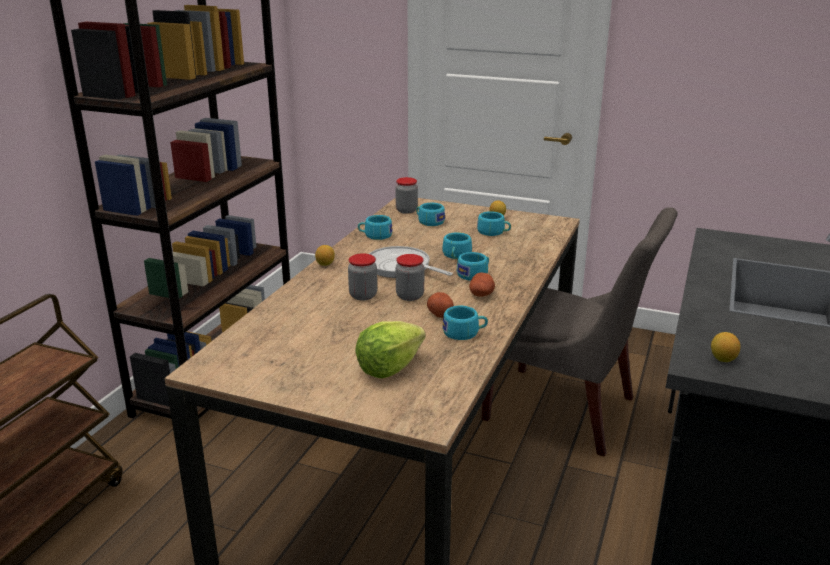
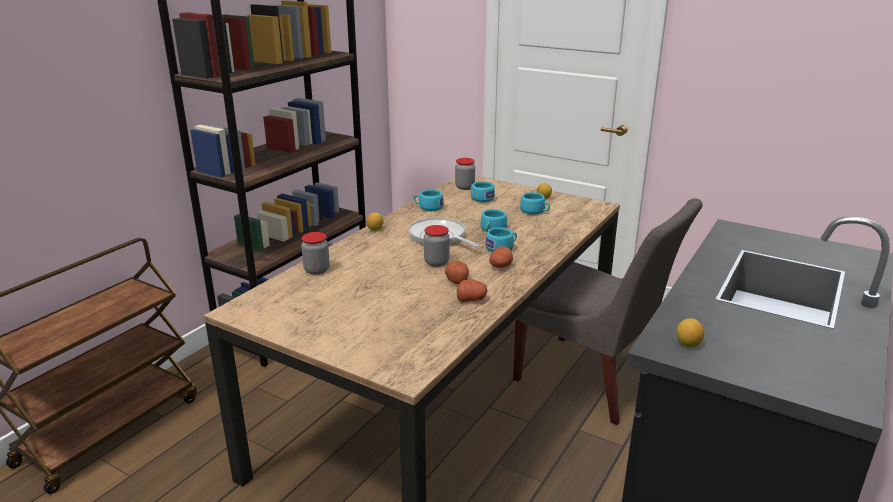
camera: 10 degrees right, 0 degrees up
jar [348,253,377,301] -> jar moved to [301,232,330,275]
lettuce [355,321,426,378] -> none
turquoise cup [443,306,488,340] -> potato [457,279,487,302]

